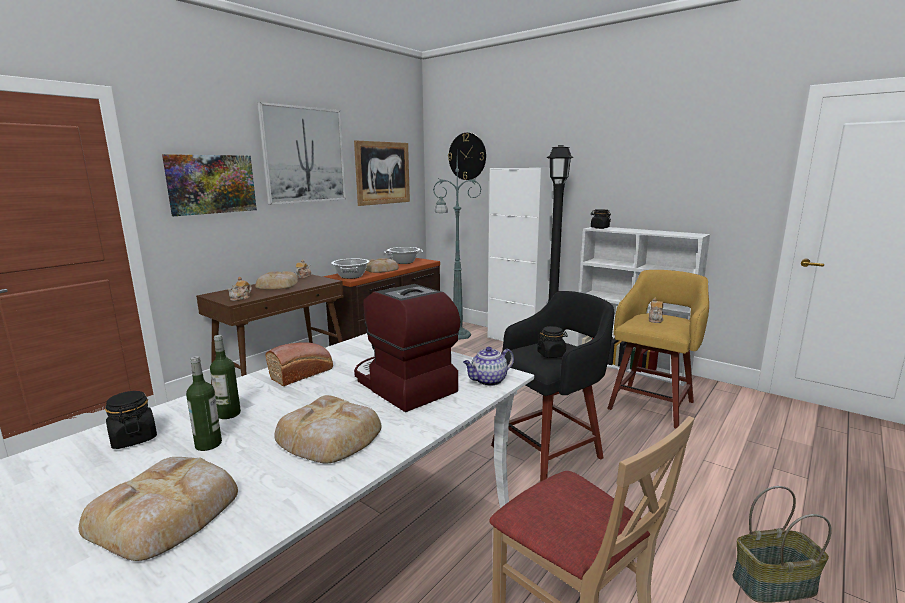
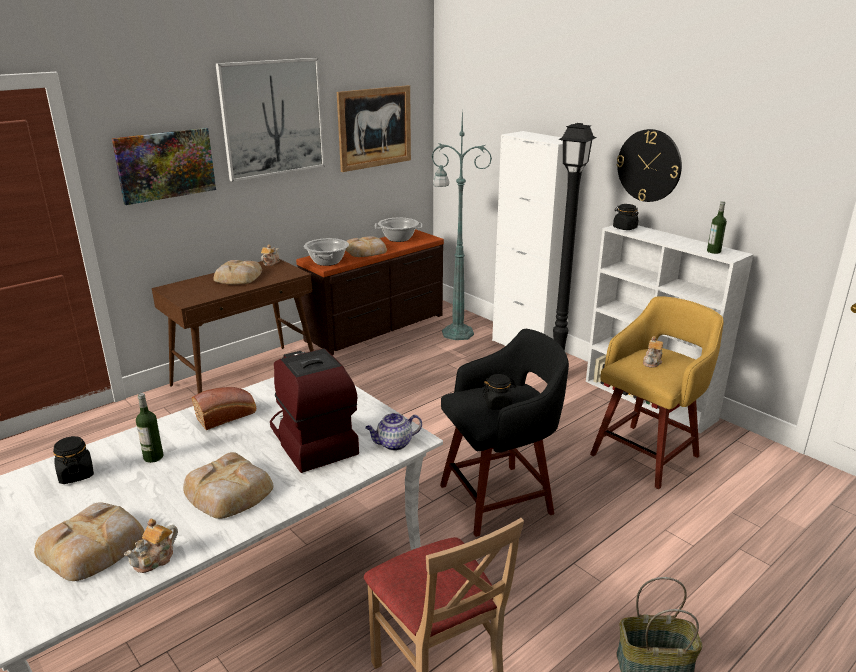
camera: 10 degrees right, 10 degrees up
bottle [186,356,222,451] -> bottle moved to [707,201,727,254]
teapot [227,277,252,301] -> teapot moved to [124,519,178,573]
wall clock [448,133,486,180] -> wall clock moved to [616,129,682,202]

